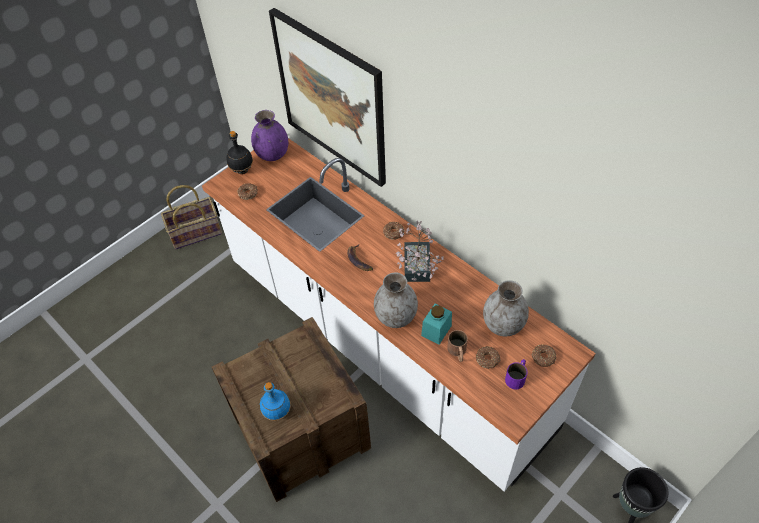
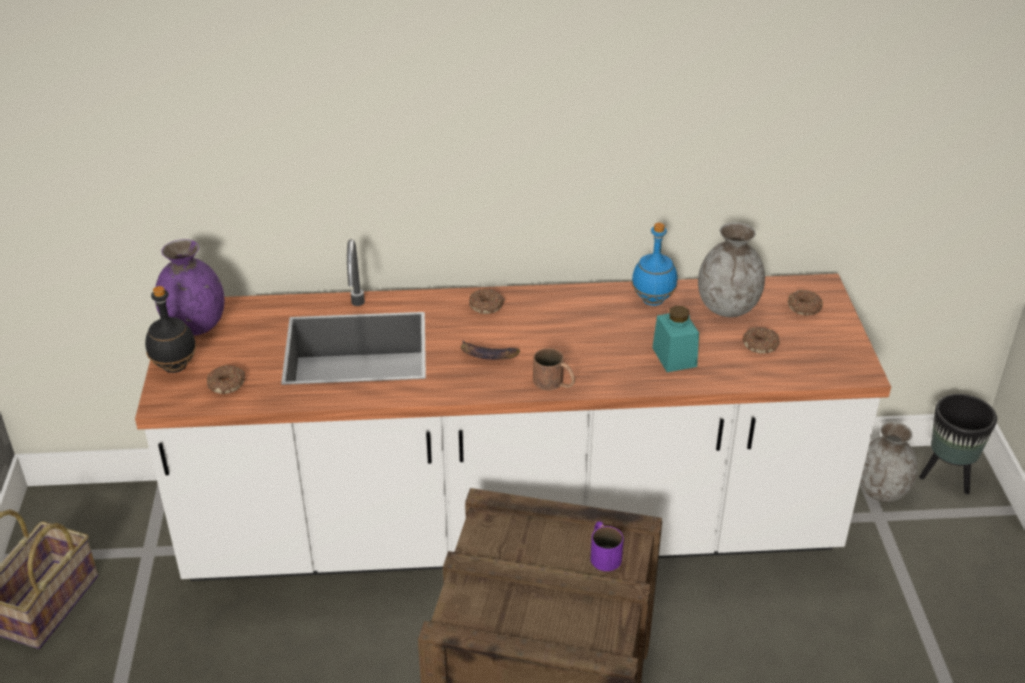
camera: 50 degrees left, 15 degrees down
blue bottle [260,382,291,421] -> blue bottle moved to [632,223,677,306]
picture [269,8,386,187] -> none
grey vase [374,272,418,328] -> grey vase moved to [860,422,918,502]
potted plant [396,221,444,282] -> none
brown mug [447,330,468,362] -> brown mug moved to [533,348,575,390]
purple mug [505,359,527,390] -> purple mug moved to [591,521,624,571]

